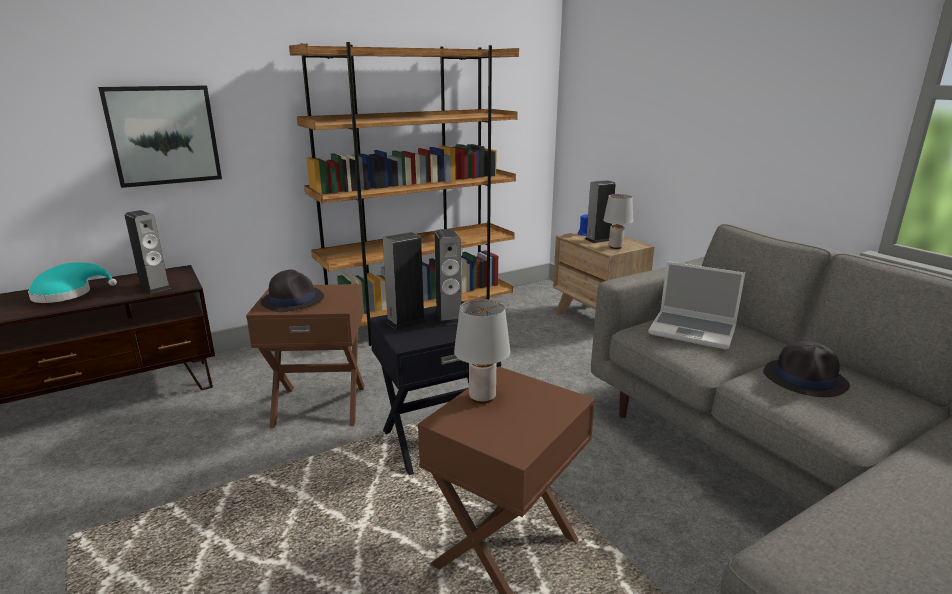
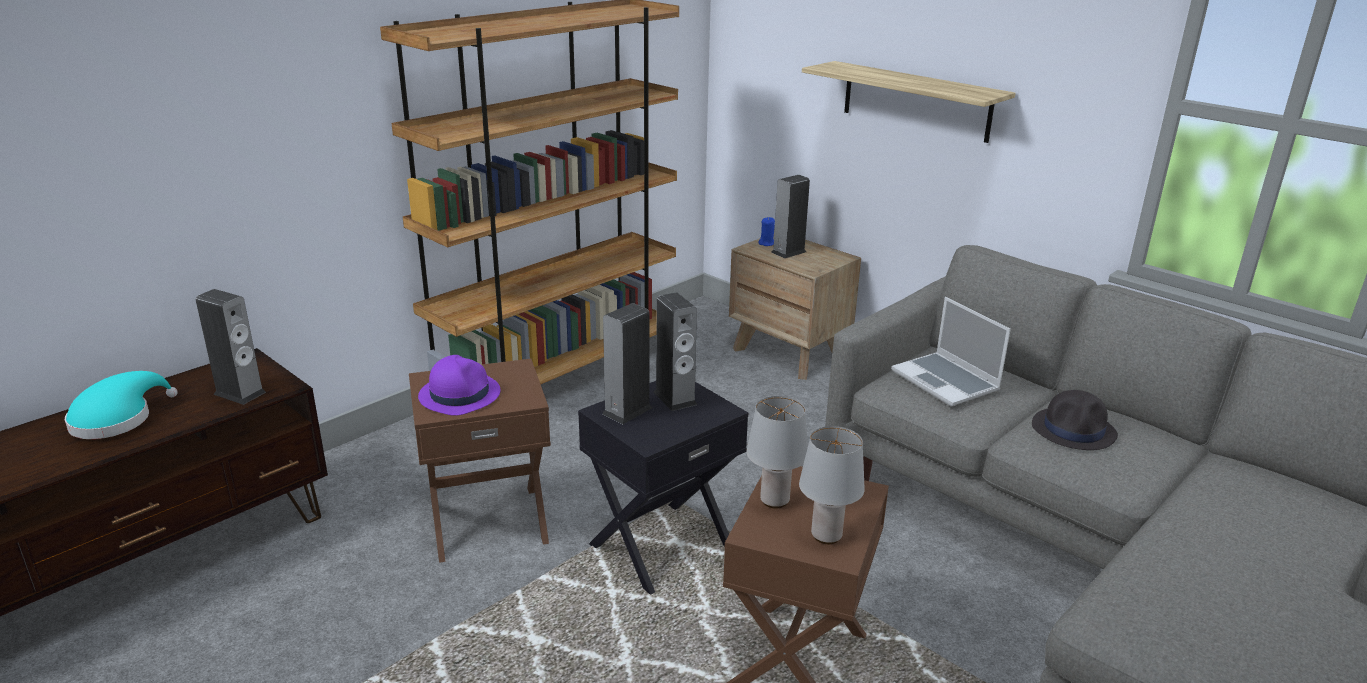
camera: 15 degrees left, 5 degrees up
picture [98,86,222,188] -> none
black hat [261,270,324,312] -> purple hat [418,355,501,416]
grey table lamp [603,194,633,249] -> grey table lamp moved to [799,426,865,544]
laptop [648,261,745,349] -> laptop turned 45 degrees clockwise [891,297,1011,407]
none -> shelf [802,61,1016,143]

